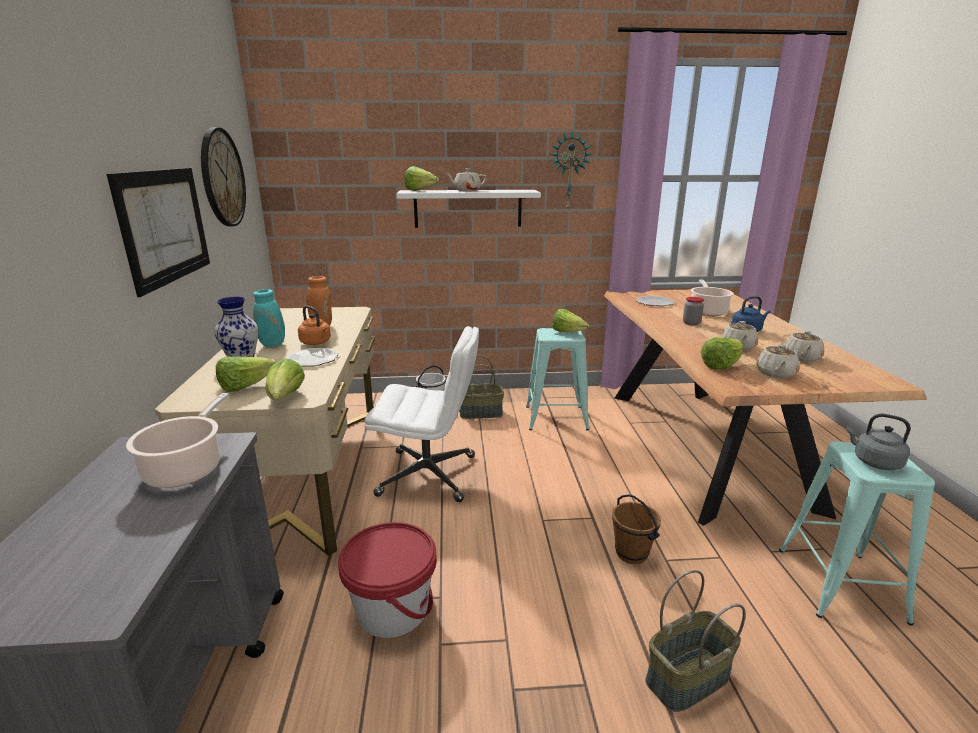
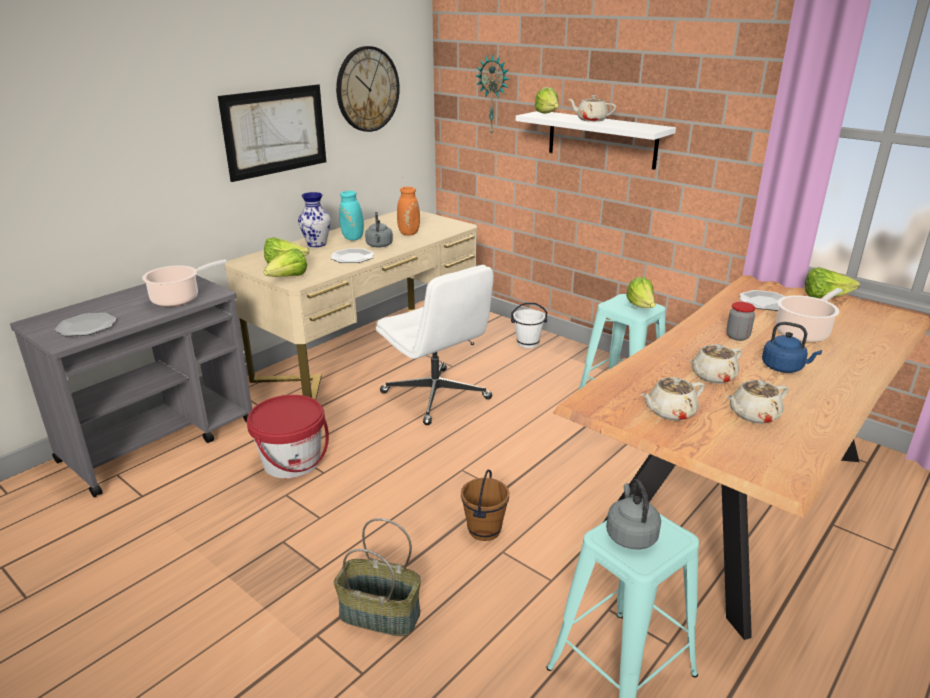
camera: 45 degrees right, 5 degrees up
orange kettle [298,306,331,345] -> grey kettle [365,212,393,248]
basket [460,356,504,419] -> none
wall clock [550,131,592,210] -> wall clock moved to [476,54,509,136]
lettuce [701,337,743,370] -> lettuce moved to [805,267,860,298]
none -> plate [54,313,116,336]

